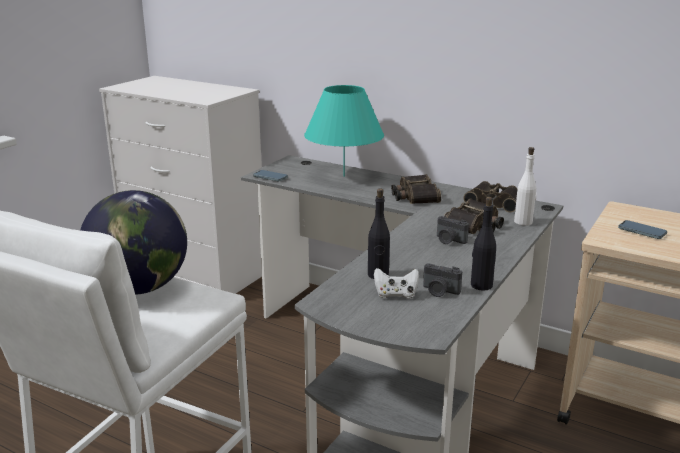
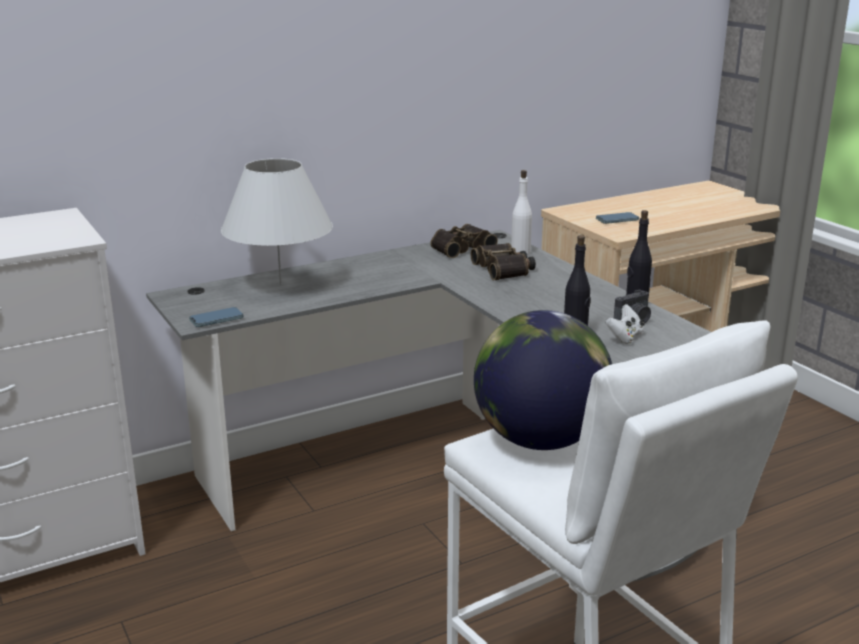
camera: 60 degrees left, 0 degrees up
turquoise table lamp [304,85,384,177] -> white table lamp [221,158,333,285]
binoculars [391,174,441,204] -> none
camera [437,216,469,244] -> none

